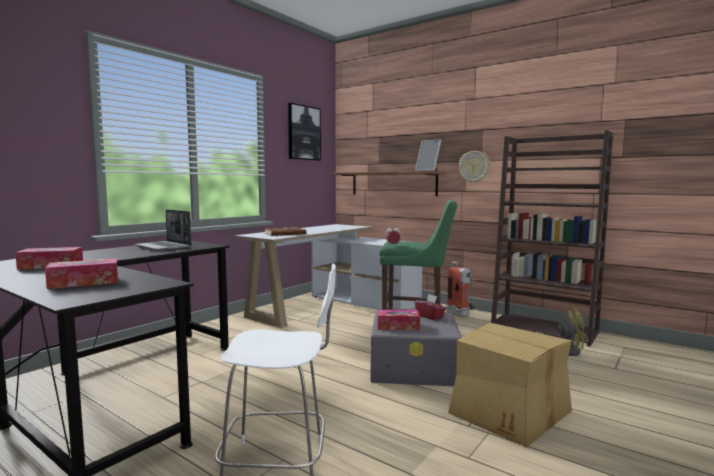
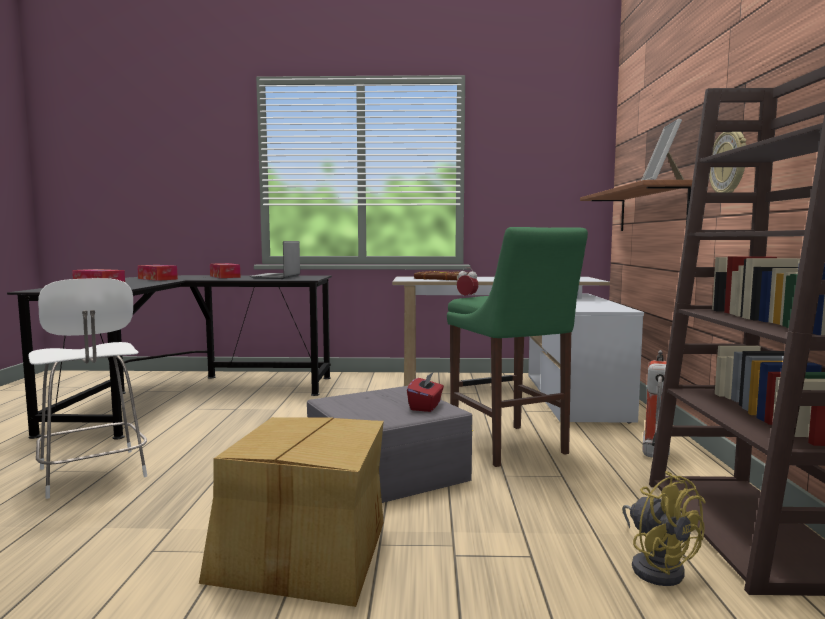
camera: 55 degrees right, 0 degrees up
picture [288,103,321,161] -> none
tissue box [377,310,420,330] -> tissue box moved to [210,263,241,278]

